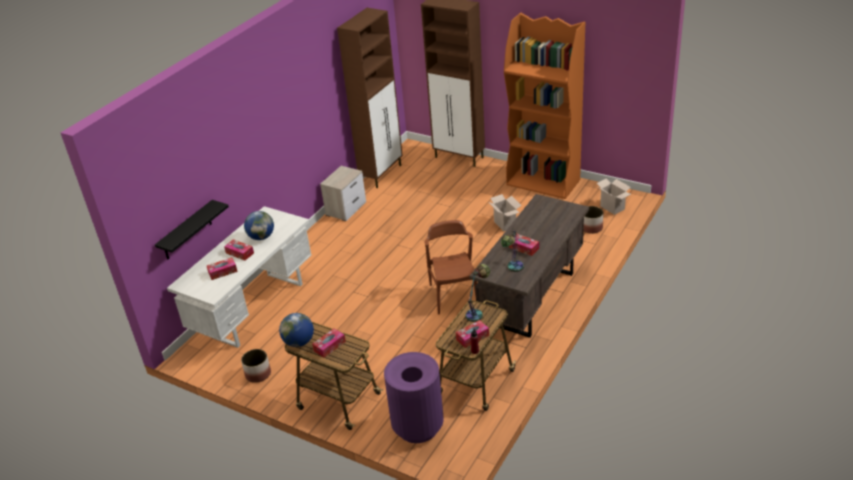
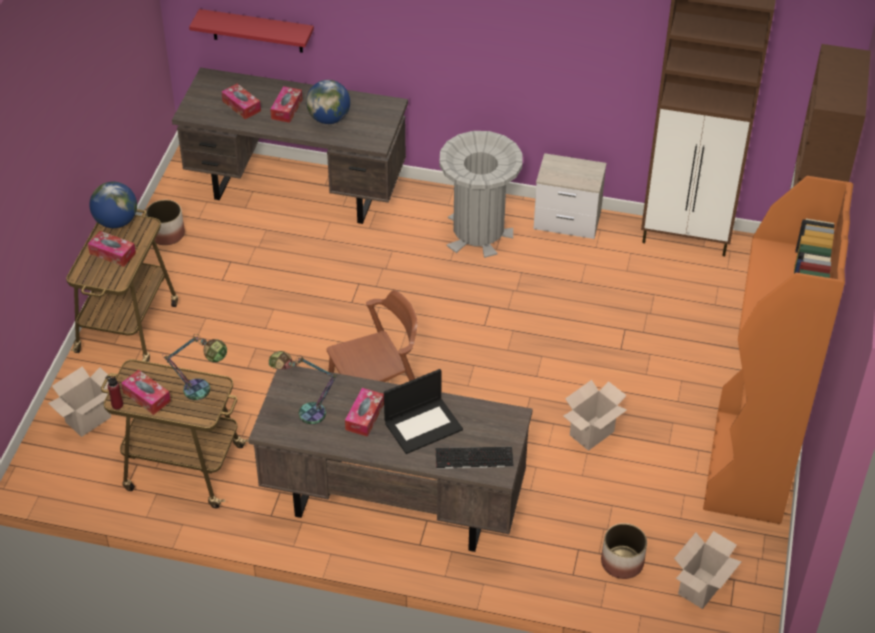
camera: 70 degrees right, 10 degrees up
black shelf [155,200,229,259] -> red shelf [189,9,314,53]
white desk [167,206,311,348] -> brown desk [172,68,408,224]
purple trash can [384,352,444,443] -> cardboard box [48,366,112,437]
none -> laptop [384,369,463,454]
none -> keyboard [436,447,514,469]
none -> grey trash can [439,131,522,258]

